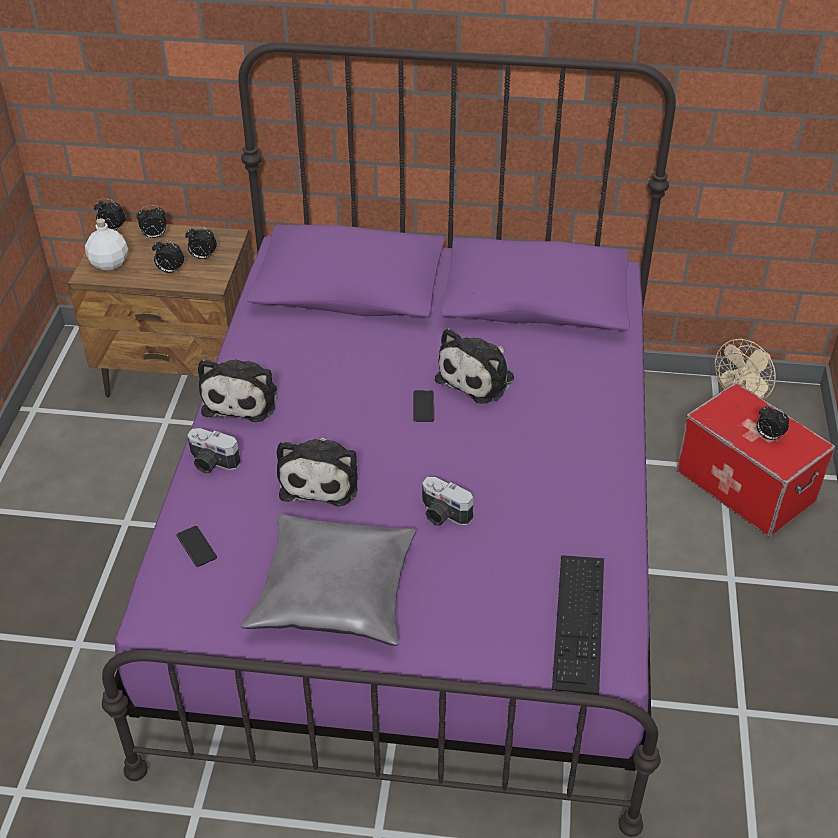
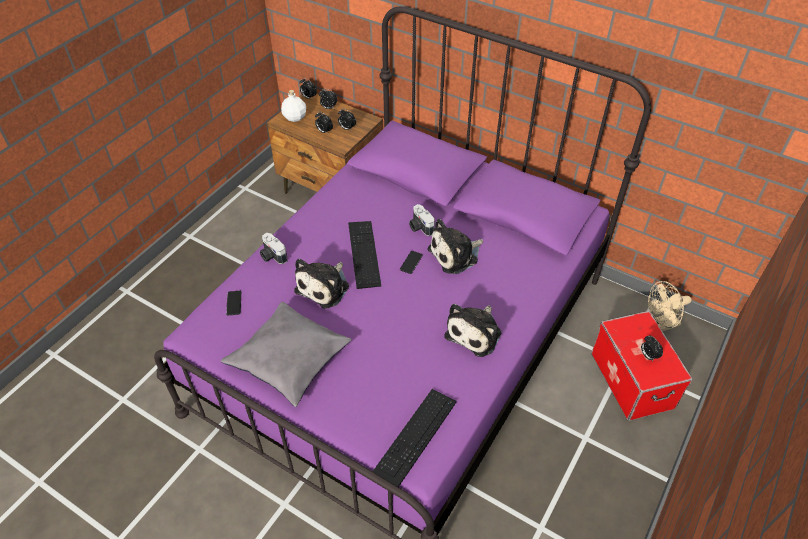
camera: 25 degrees right, 5 degrees up
plush toy [198,359,277,422] -> plush toy moved to [444,304,502,357]
camera [422,477,473,526] -> camera moved to [409,204,435,236]
none -> keyboard [348,221,381,289]

